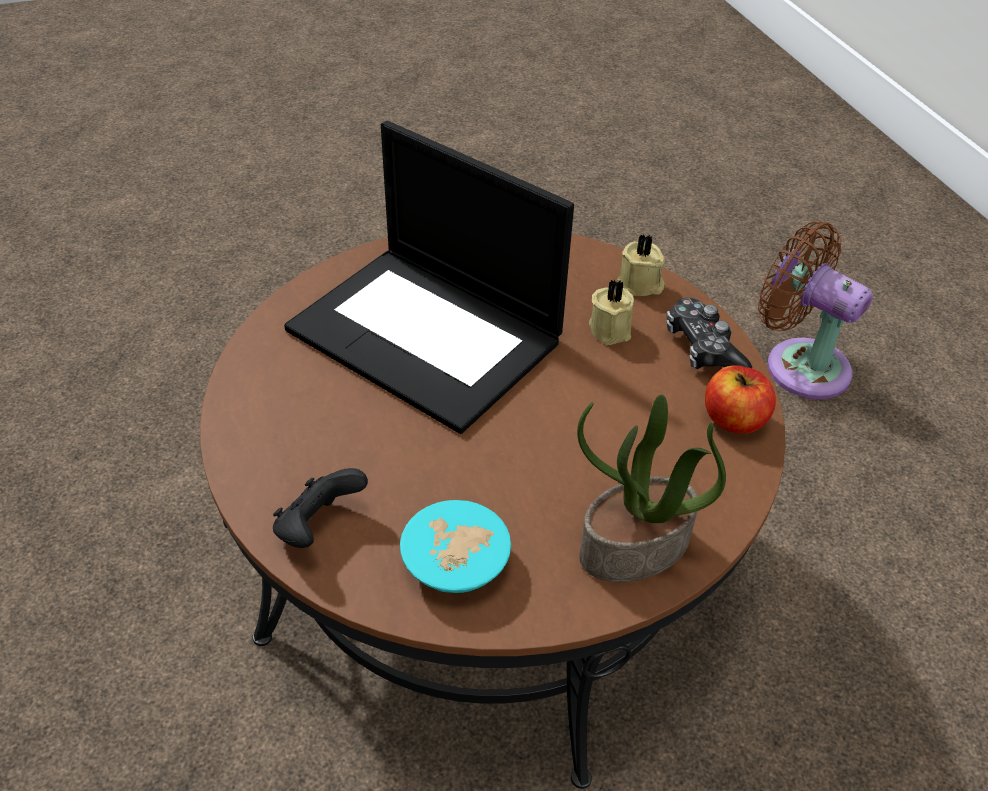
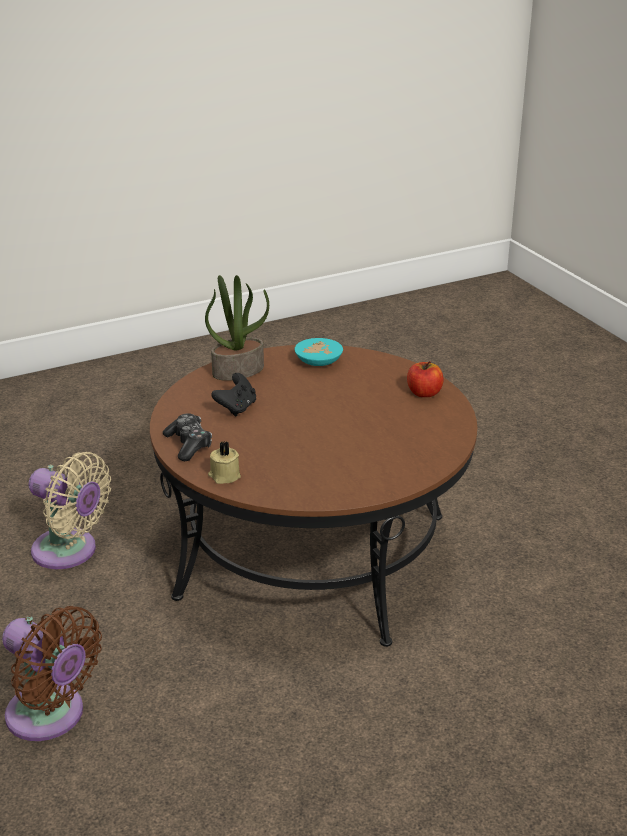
camera: 175 degrees right, 15 degrees down
black game controller [273,468,368,548] -> black game controller moved to [211,373,256,416]
laptop [284,121,574,434] -> none
beige candle [589,280,634,345] -> none
apple [705,365,776,434] -> apple moved to [407,361,443,397]
none -> beige fan [29,452,111,569]

